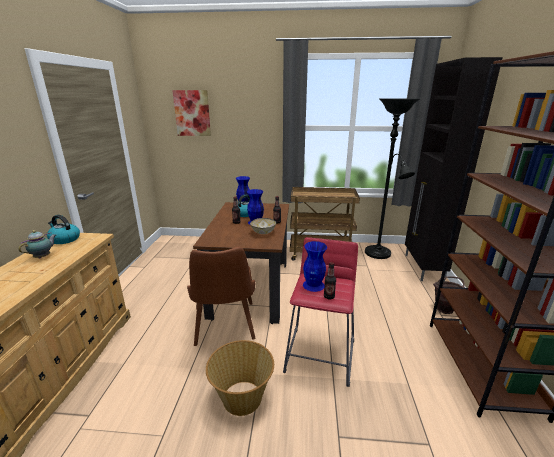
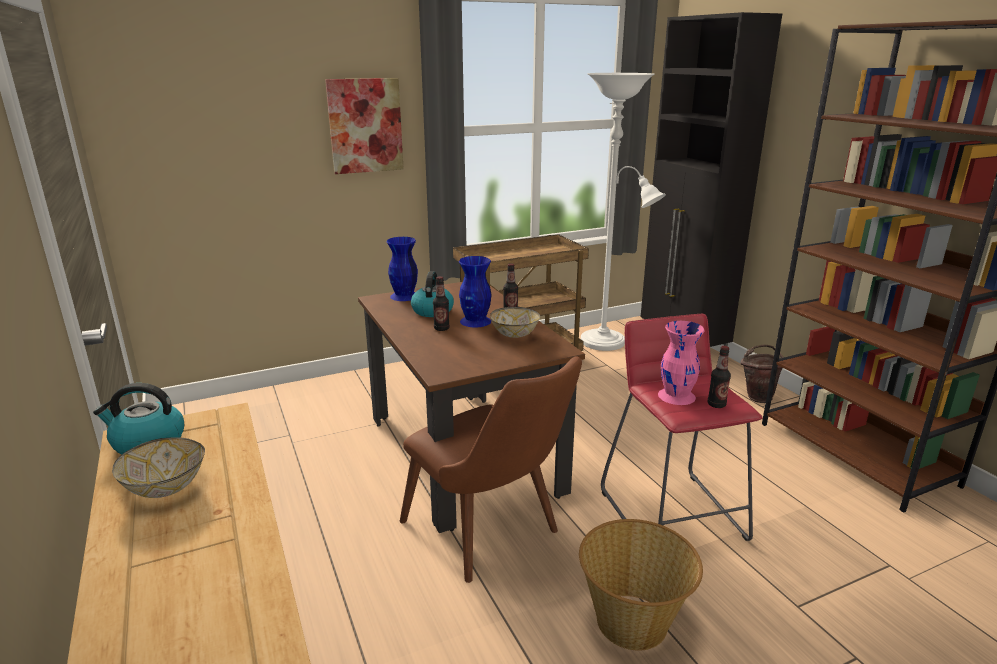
camera: 30 degrees left, 0 degrees up
teapot [19,230,56,258] -> bowl [112,437,205,498]
picture [172,90,211,136] -> picture moved to [325,78,404,174]
blue vase [303,241,327,292] -> pink vase [658,321,705,405]
black floor lamp [365,98,420,259] -> white floor lamp [581,73,666,351]

